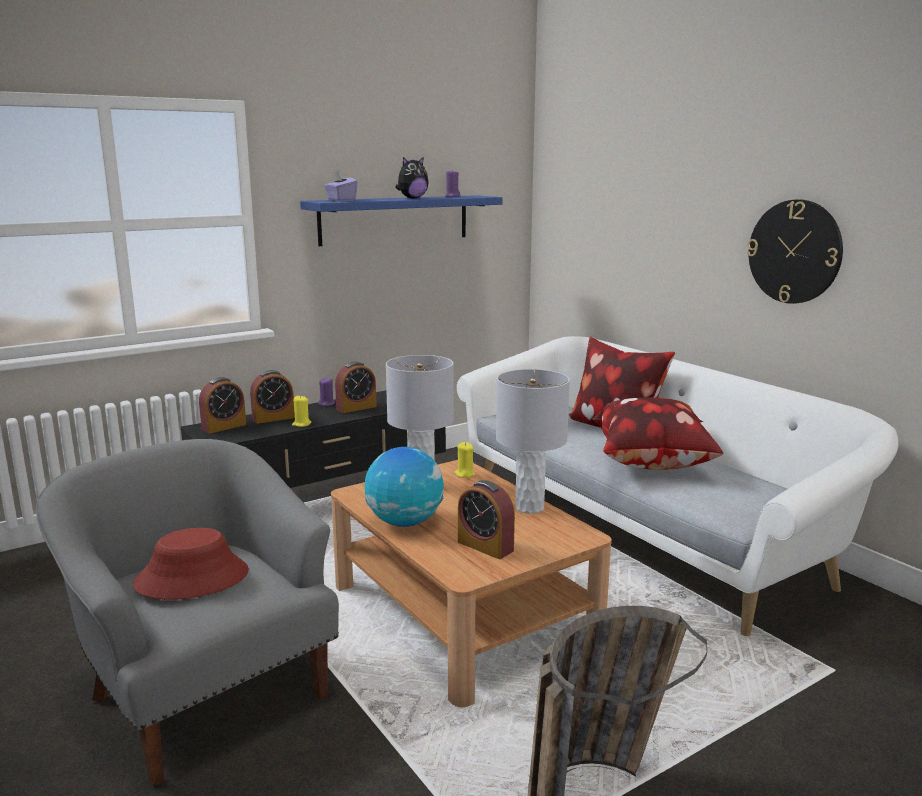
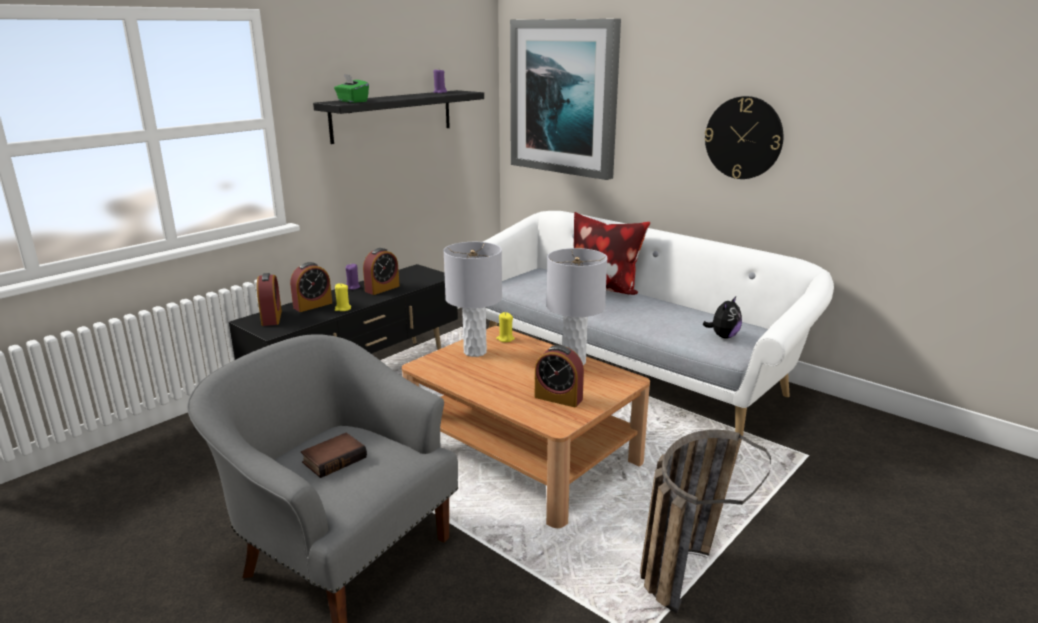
camera: 15 degrees left, 5 degrees up
red hat [133,528,249,599] -> book [301,433,367,478]
alarm clock [199,377,246,434] -> alarm clock turned 45 degrees counterclockwise [257,273,282,326]
blue shelf [300,195,503,246] -> black shelf [313,90,484,144]
purple tissue box [324,171,358,201] -> green tissue box [334,74,369,103]
globe [365,447,444,527] -> none
plush toy [395,157,429,199] -> plush toy moved to [702,296,742,339]
pillow [593,398,723,470] -> none
none -> picture [510,19,621,180]

